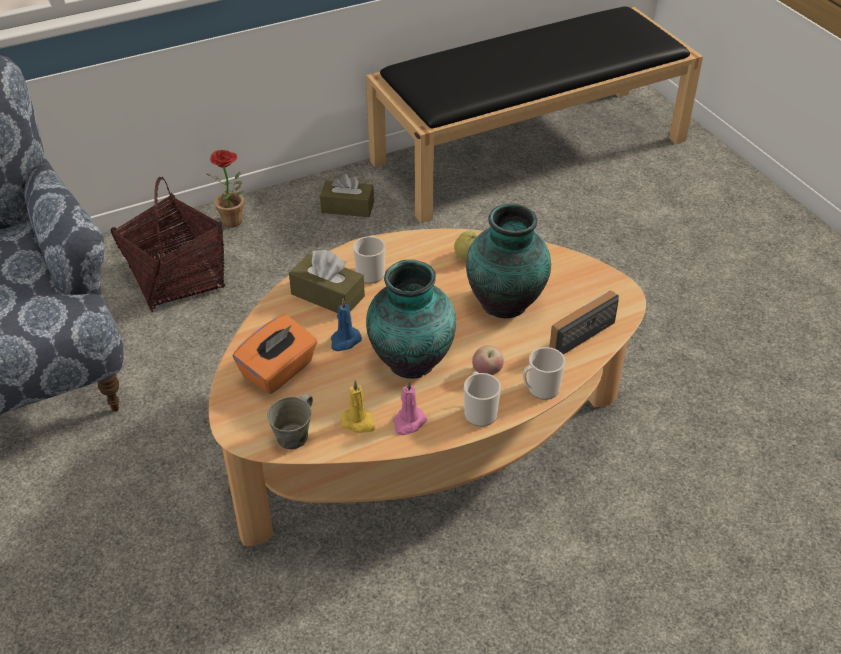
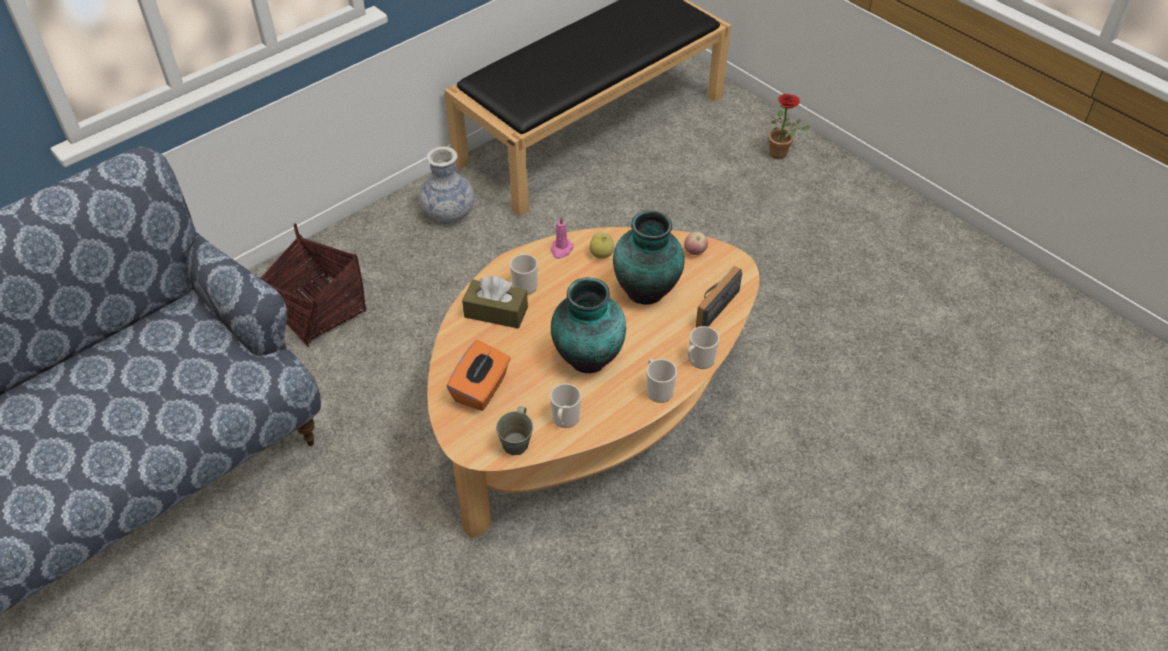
camera: 15 degrees left, 5 degrees up
potted plant [205,150,244,228] -> potted plant moved to [768,94,810,159]
brown tissue box [320,174,374,217] -> vase [420,147,474,222]
blue candle [331,299,362,351] -> none
yellow candle [340,380,376,433] -> mug [550,383,581,428]
pink candle [393,380,427,435] -> pink candle moved to [550,217,574,259]
apple [472,345,504,375] -> apple moved to [684,231,708,255]

